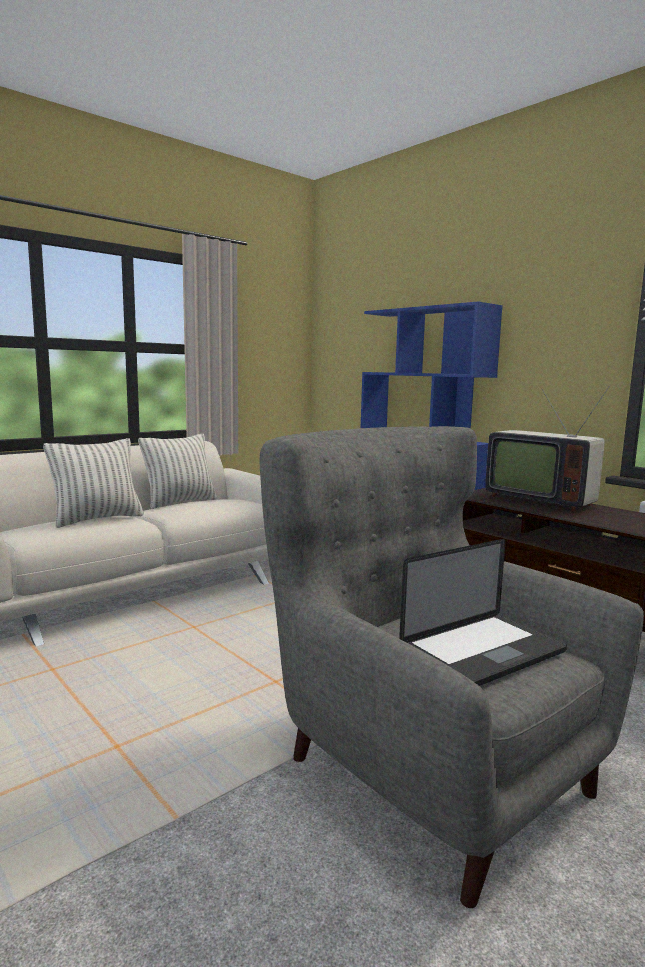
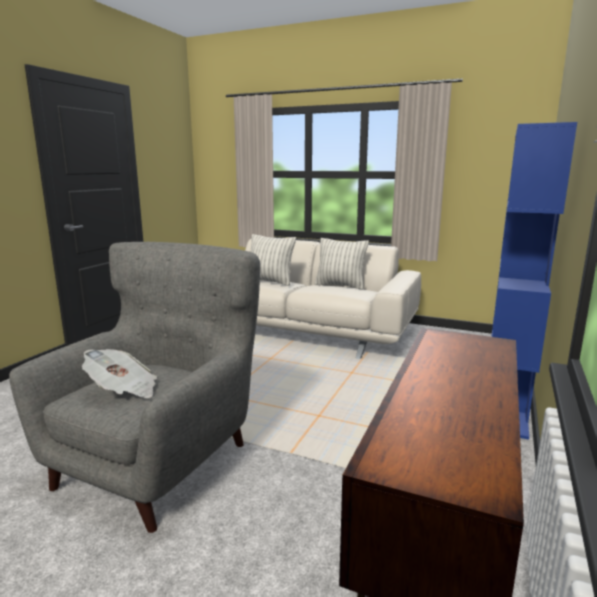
camera: 65 degrees right, 5 degrees up
laptop [399,539,567,686] -> newspaper [82,349,157,398]
television [485,386,610,512] -> none

